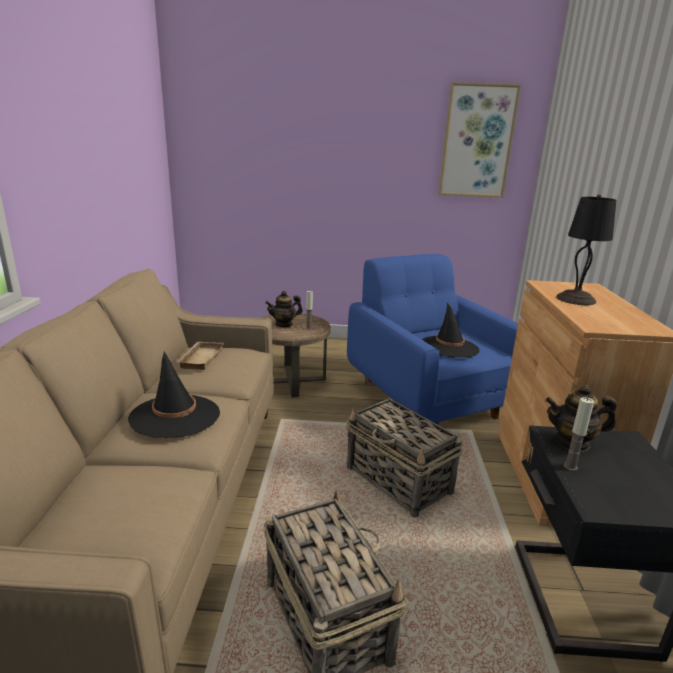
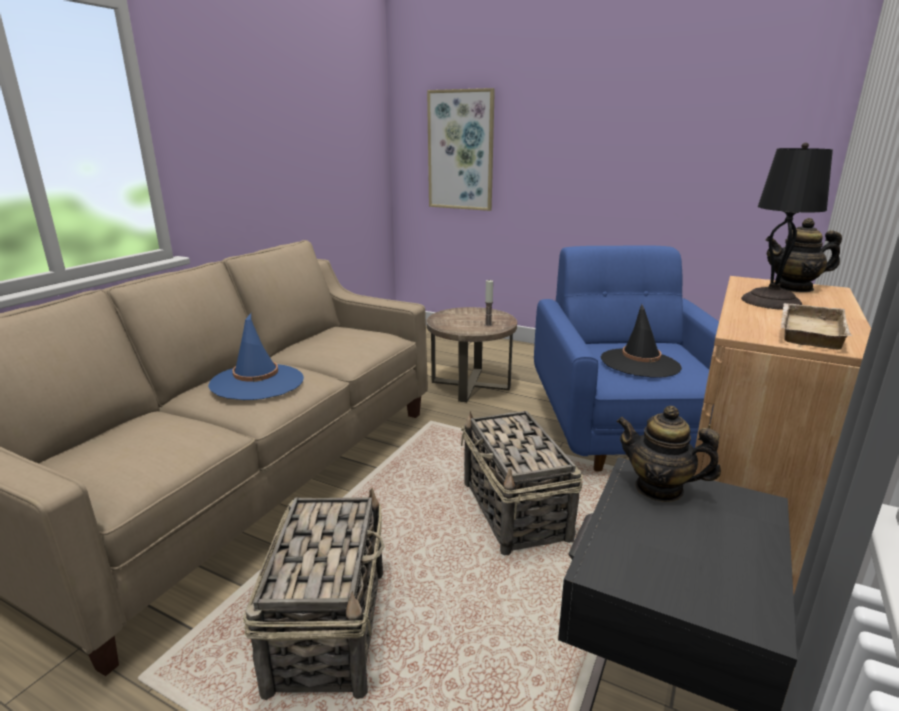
camera: 25 degrees right, 0 degrees up
black hat [128,351,220,438] -> blue hat [208,313,304,400]
beige tray [177,342,224,370] -> beige tray moved to [781,303,852,350]
teapot [265,291,303,327] -> teapot moved to [765,218,842,292]
picture [439,82,521,198] -> picture moved to [427,88,495,211]
candle [563,397,594,471] -> none

